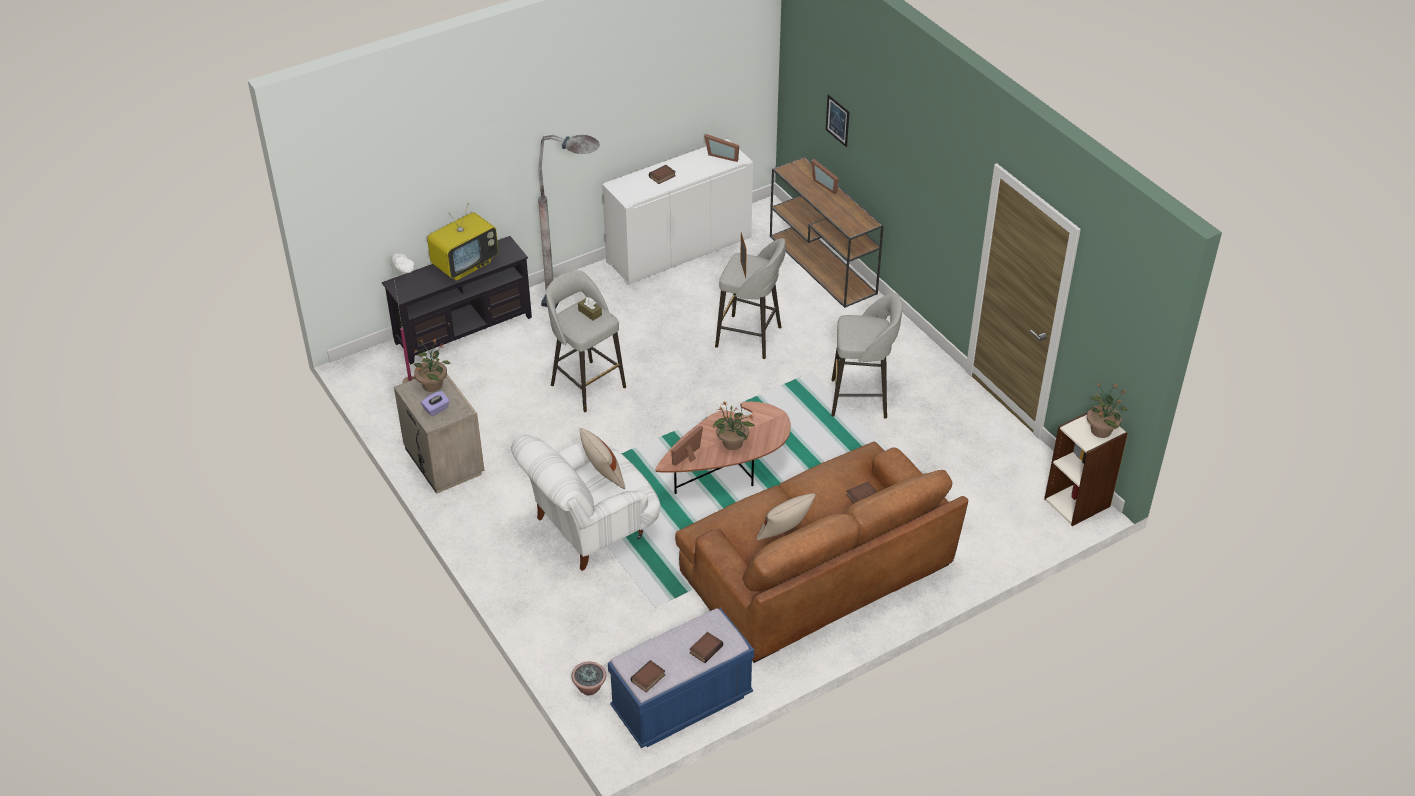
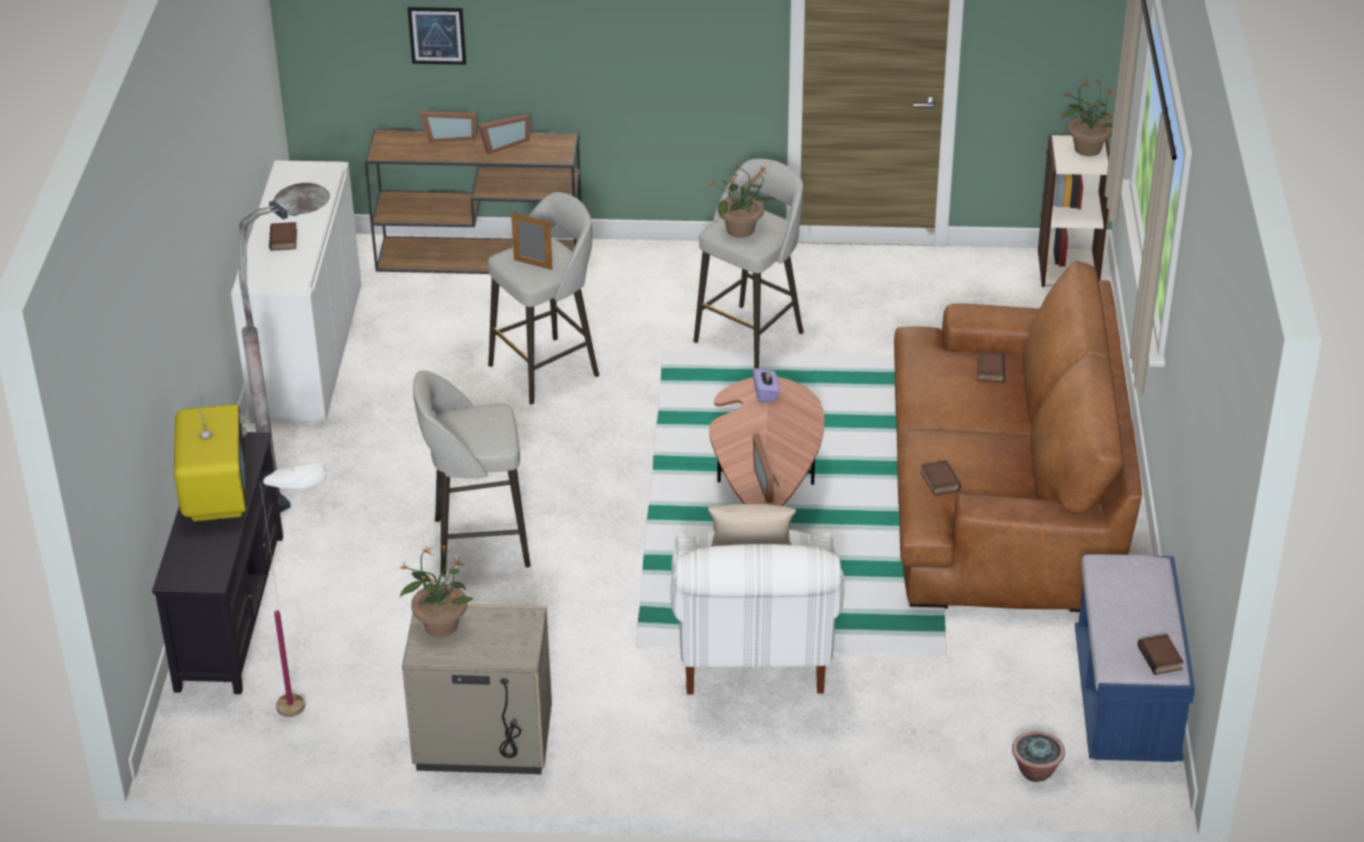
camera: 55 degrees left, 5 degrees down
purple tissue box [421,391,450,416] -> purple tissue box moved to [753,367,779,402]
brown tissue box [578,297,602,321] -> none
book [690,632,723,663] -> book moved to [920,460,961,496]
picture frame [704,134,739,162] -> picture frame moved to [478,114,530,154]
potted plant [713,401,755,450] -> potted plant moved to [709,165,776,238]
beige pillow [756,494,816,540] -> none

